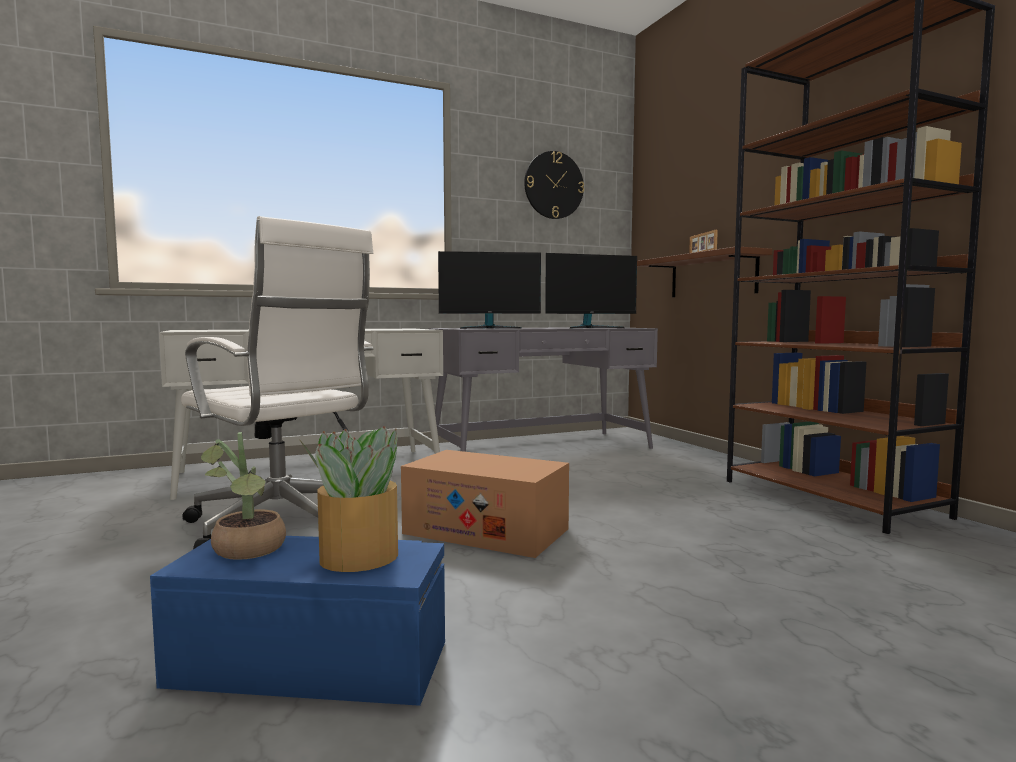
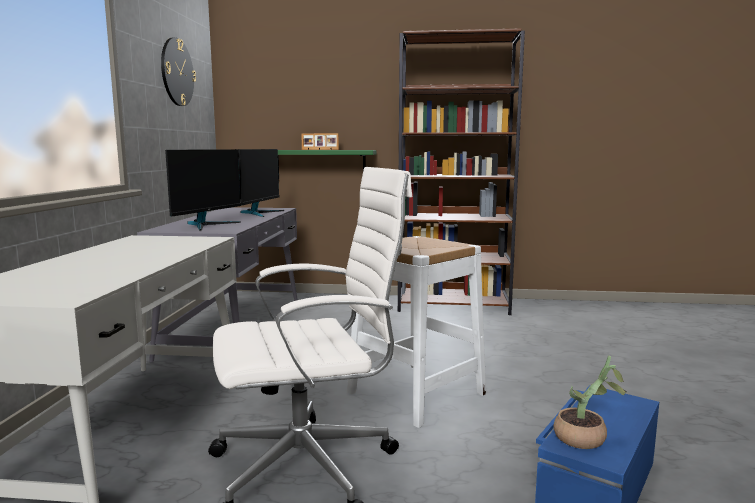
camera: 60 degrees left, 5 degrees up
potted plant [299,426,398,572] -> none
cardboard box [401,450,569,558] -> white stool [347,236,486,428]
brown shelf [637,247,772,297] -> green shelf [278,150,377,178]

